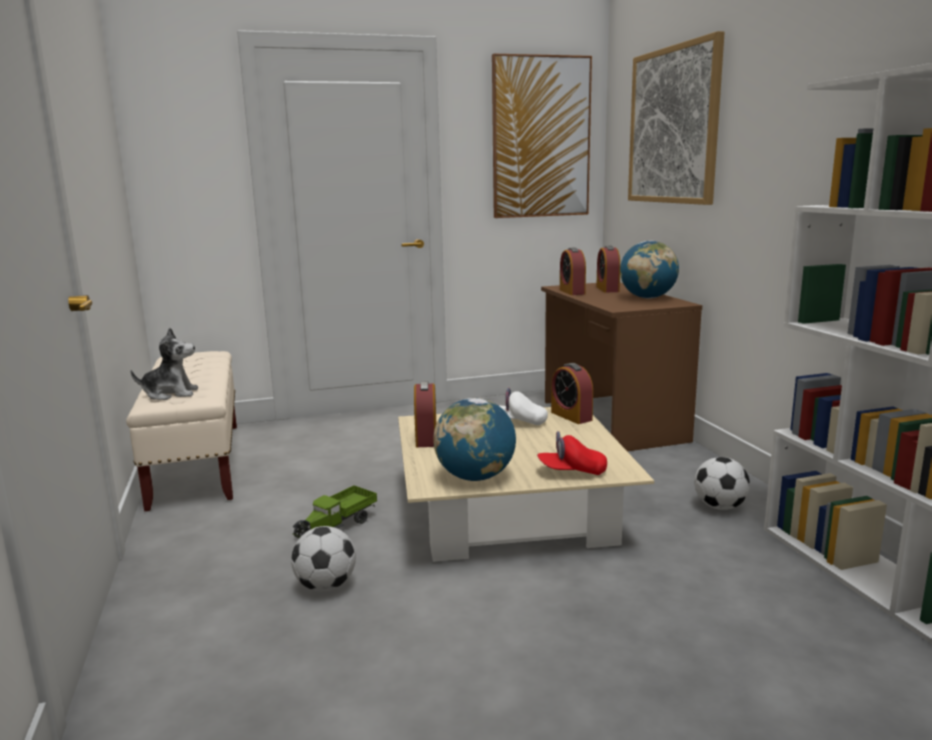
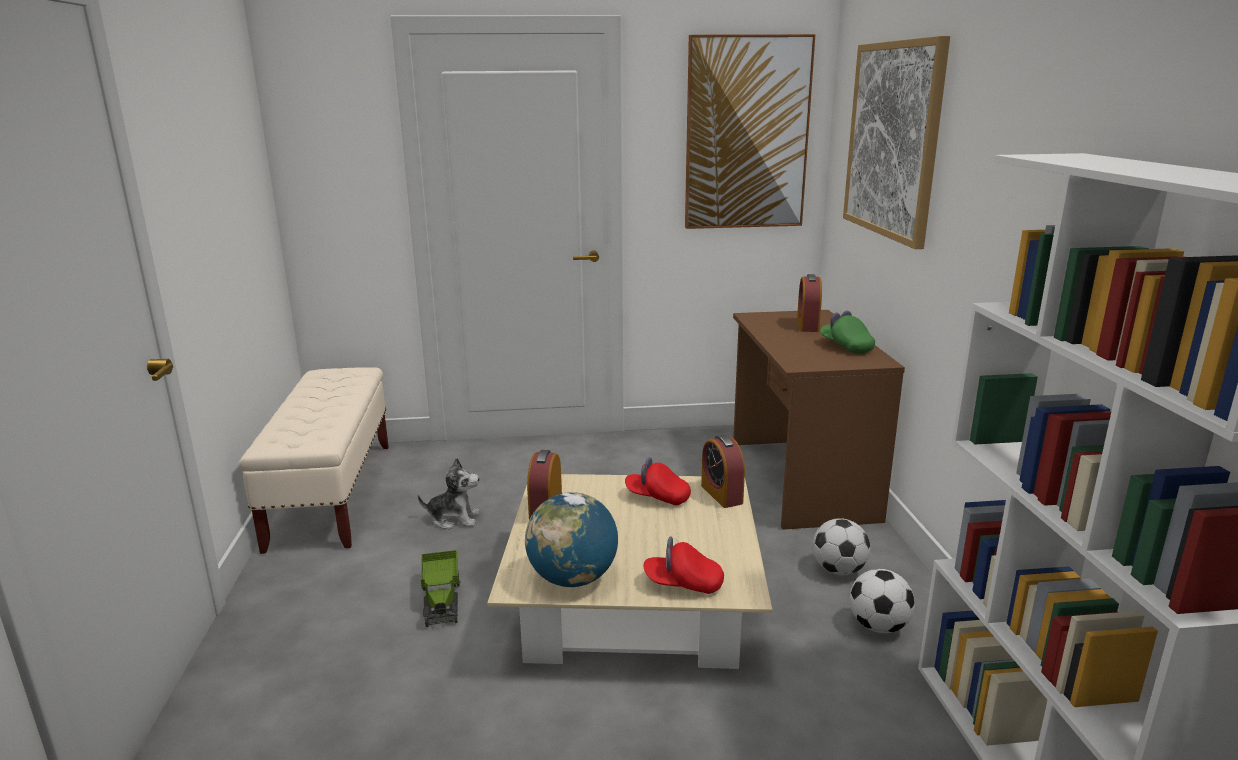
camera: 10 degrees right, 5 degrees up
plush toy [131,328,198,400] -> plush toy moved to [418,457,480,530]
football [291,526,356,591] -> football moved to [812,518,870,575]
toy truck [293,485,377,538] -> toy truck turned 60 degrees counterclockwise [421,550,461,627]
white cap [498,388,548,425] -> red cap [625,457,691,505]
alarm clock [560,247,586,295] -> none
globe [620,241,679,298] -> green cap [820,311,875,354]

